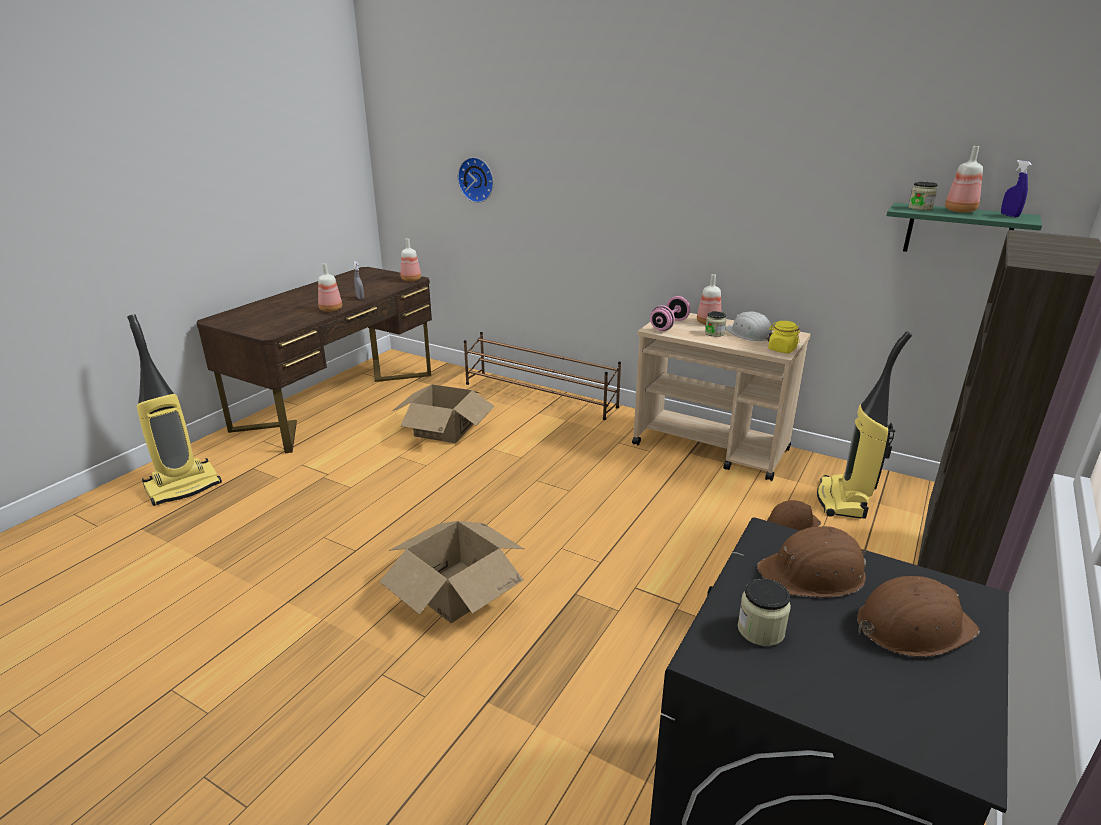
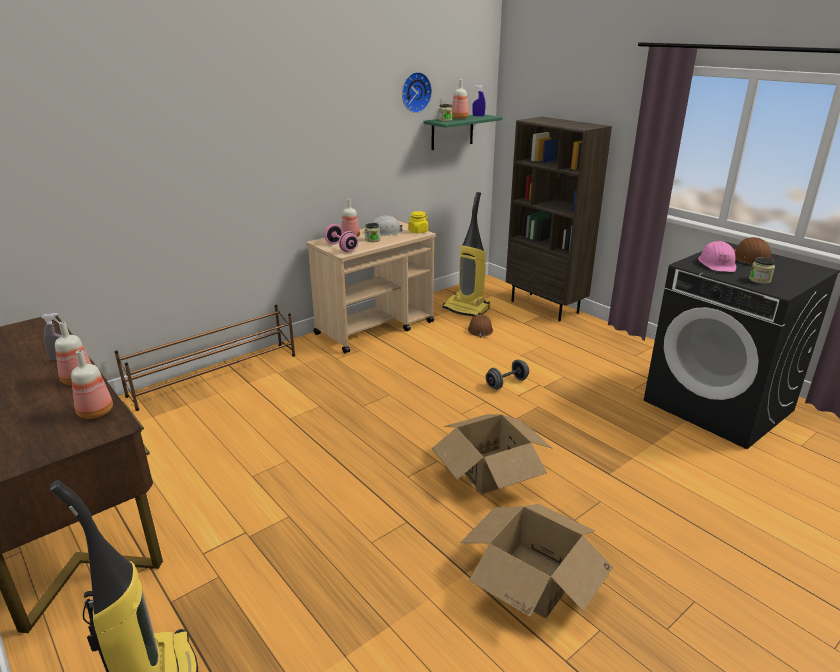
camera: 70 degrees left, 0 degrees up
cardboard box [391,384,494,443] -> cardboard box moved to [460,504,613,618]
bottle [401,238,421,282] -> bottle moved to [71,350,113,419]
wall clock [458,157,494,203] -> wall clock moved to [402,72,432,113]
brown hard hat [757,526,866,598] -> pink hard hat [698,241,736,272]
none -> grey dumbbell [486,360,529,389]

